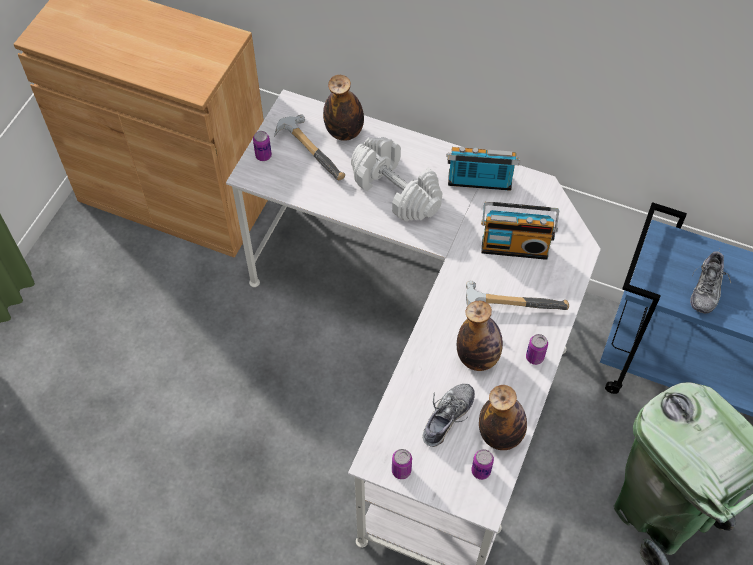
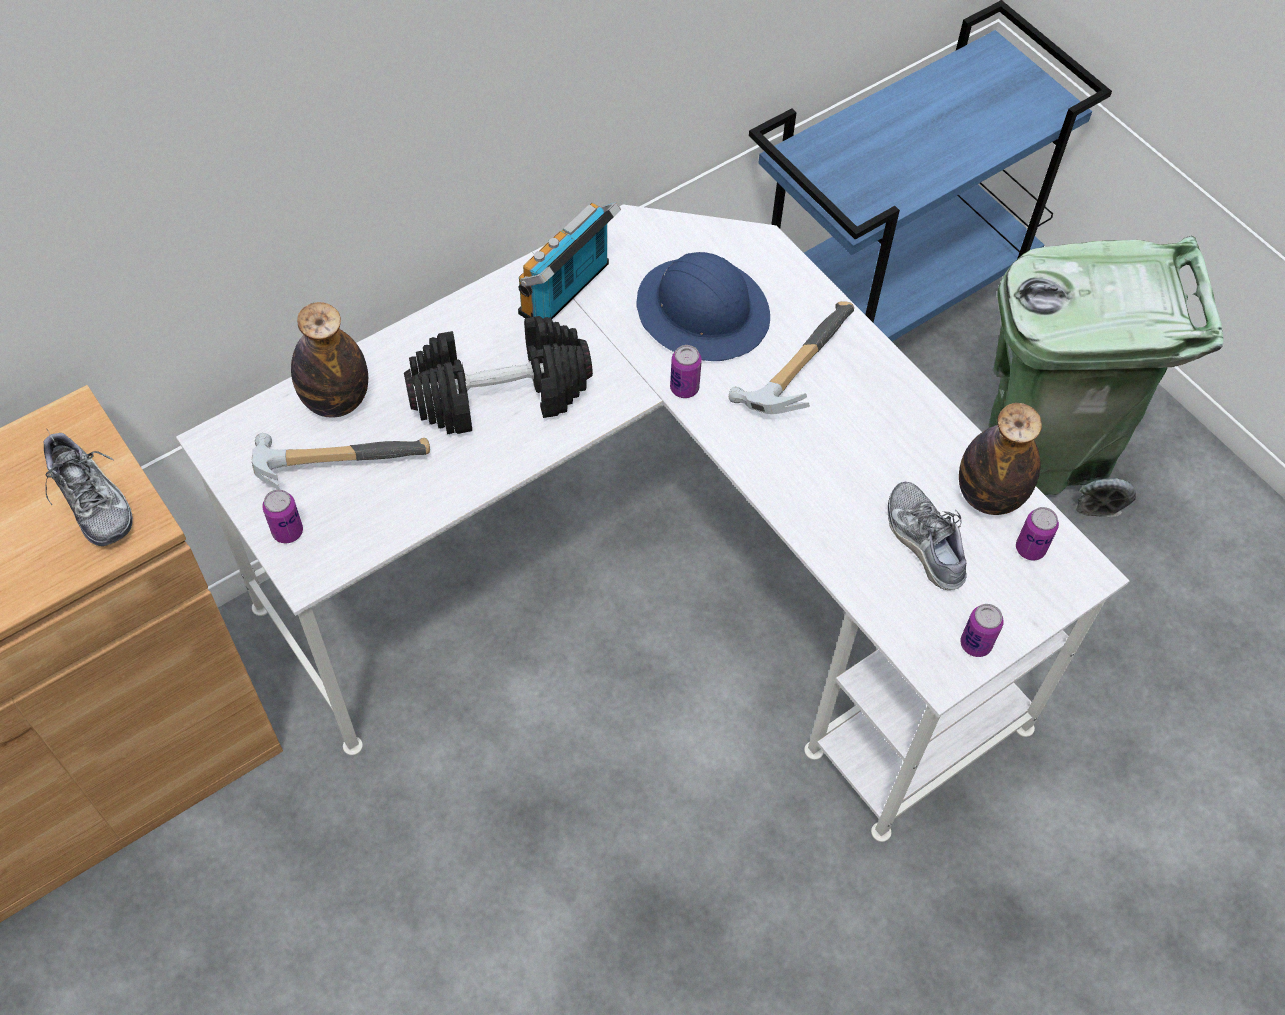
camera: 60 degrees left, 0 degrees up
white dumbbell [351,137,442,222] -> black dumbbell [404,316,593,434]
bottle [457,301,503,371] -> none
radio [481,201,559,260] -> blue hard hat [636,252,770,361]
can [526,334,548,365] -> can moved to [670,345,702,398]
shoe [690,249,731,313] -> shoe moved to [43,428,133,546]

